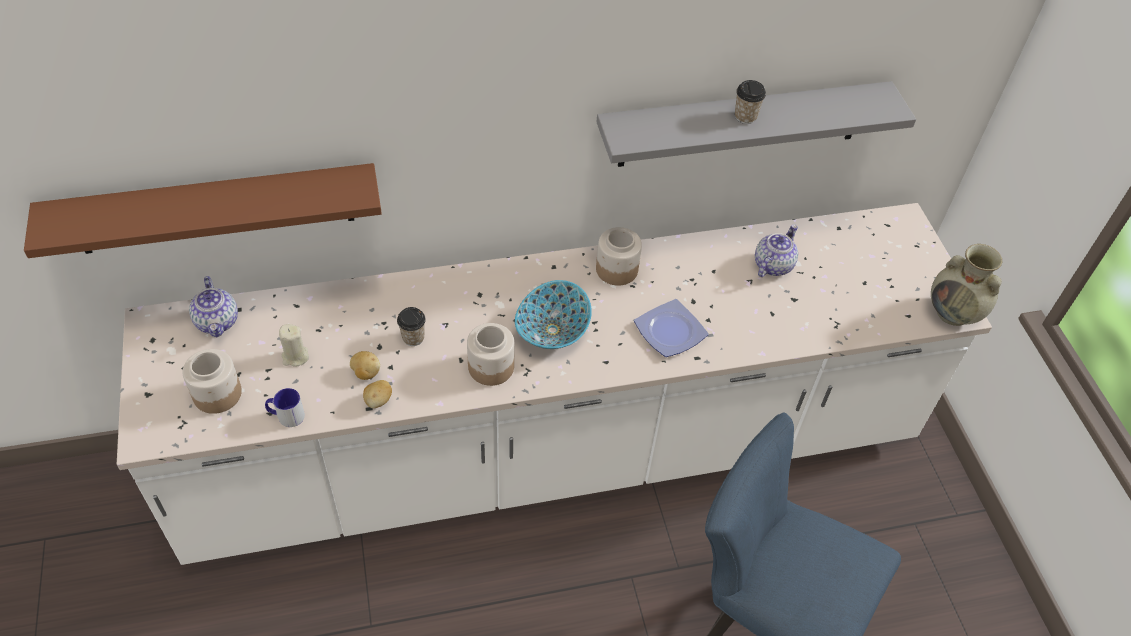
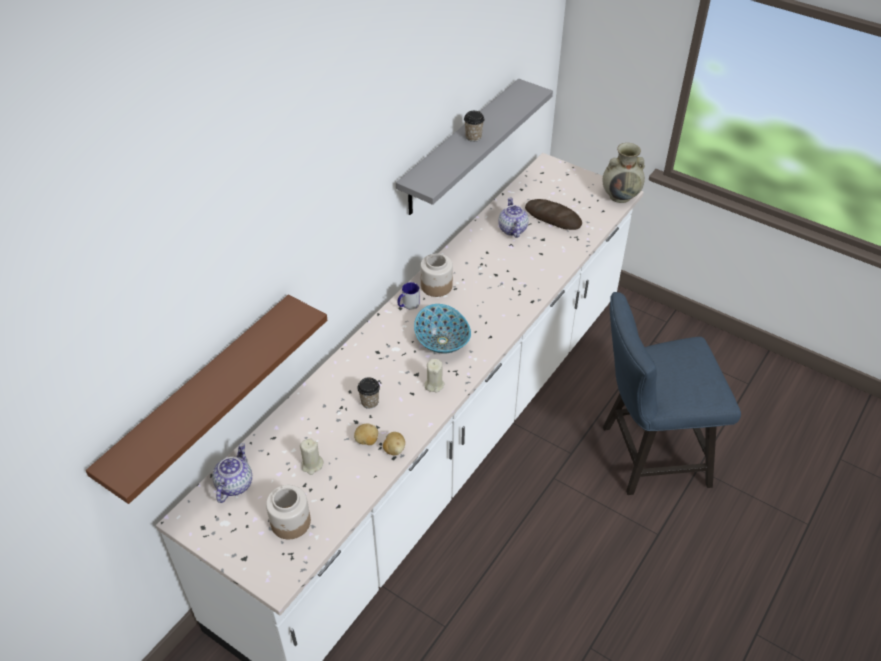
camera: 40 degrees left, 5 degrees down
teapot [189,276,238,338] -> teapot turned 105 degrees counterclockwise [212,443,252,503]
mug [265,388,305,427] -> mug moved to [398,282,420,309]
jar [467,323,514,386] -> beige candle [425,359,444,392]
plate [634,299,709,357] -> none
none -> bread [525,199,582,230]

